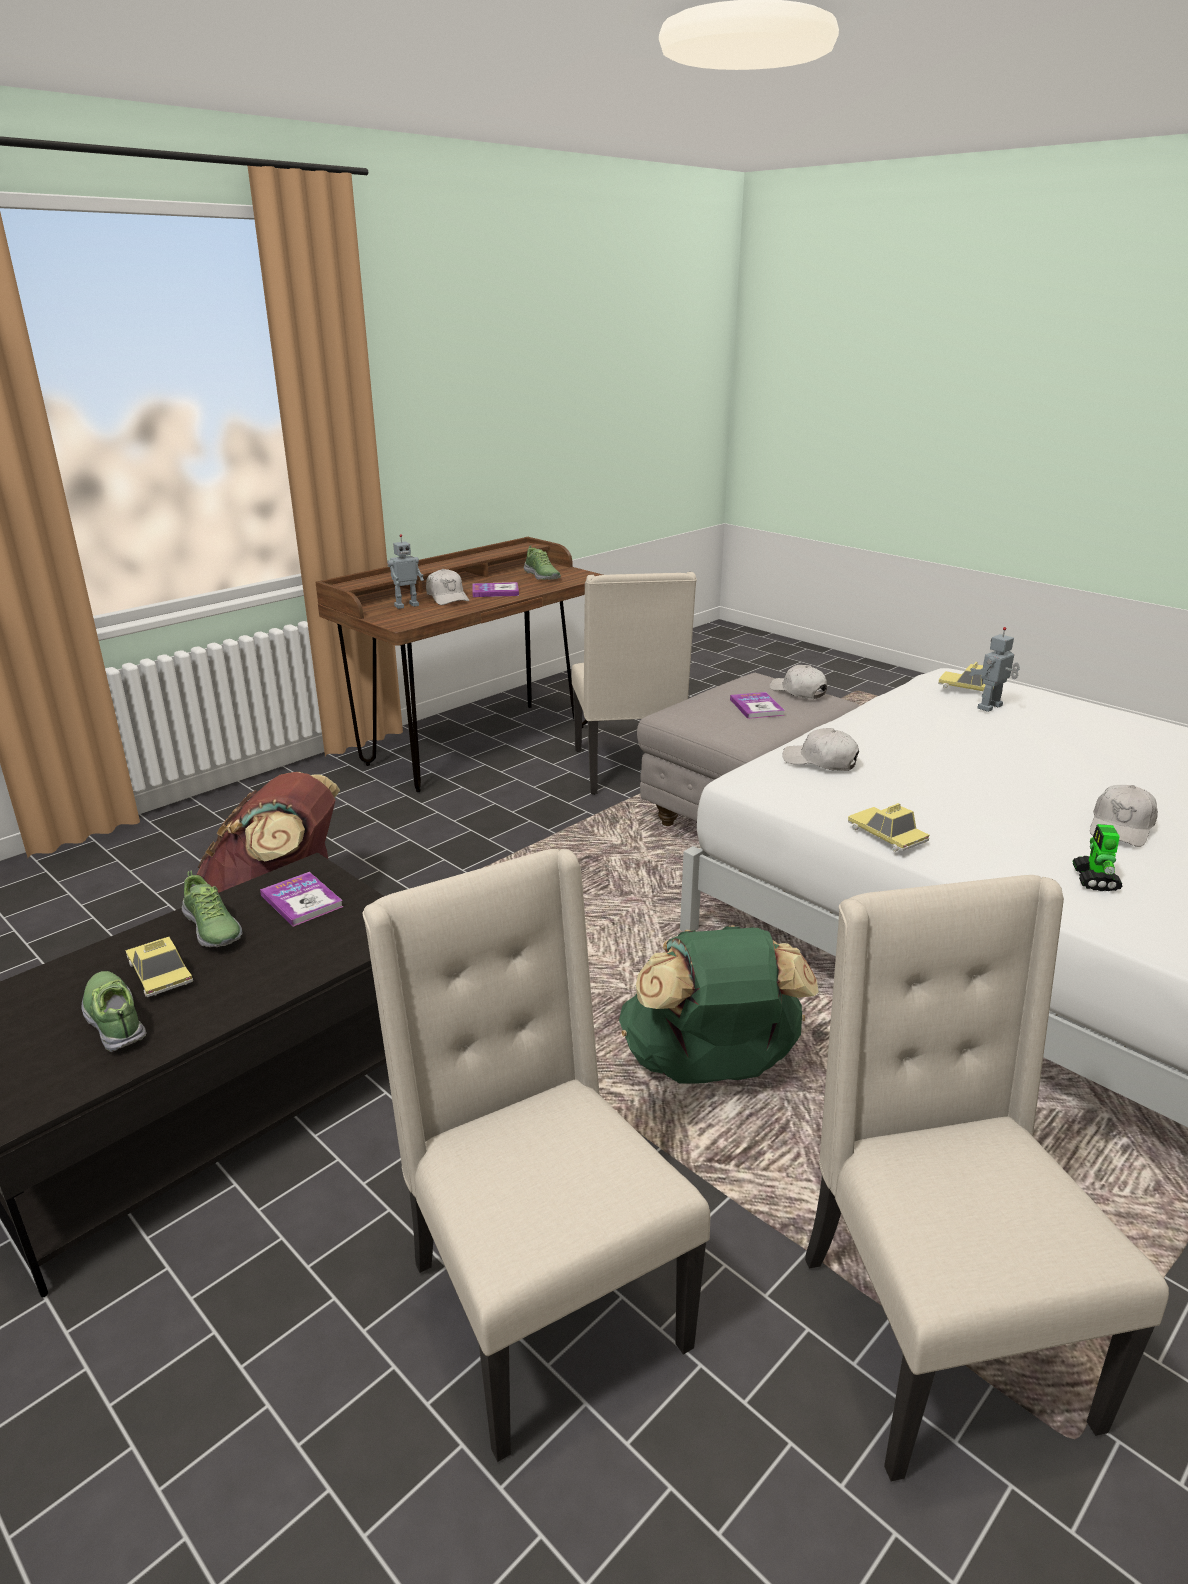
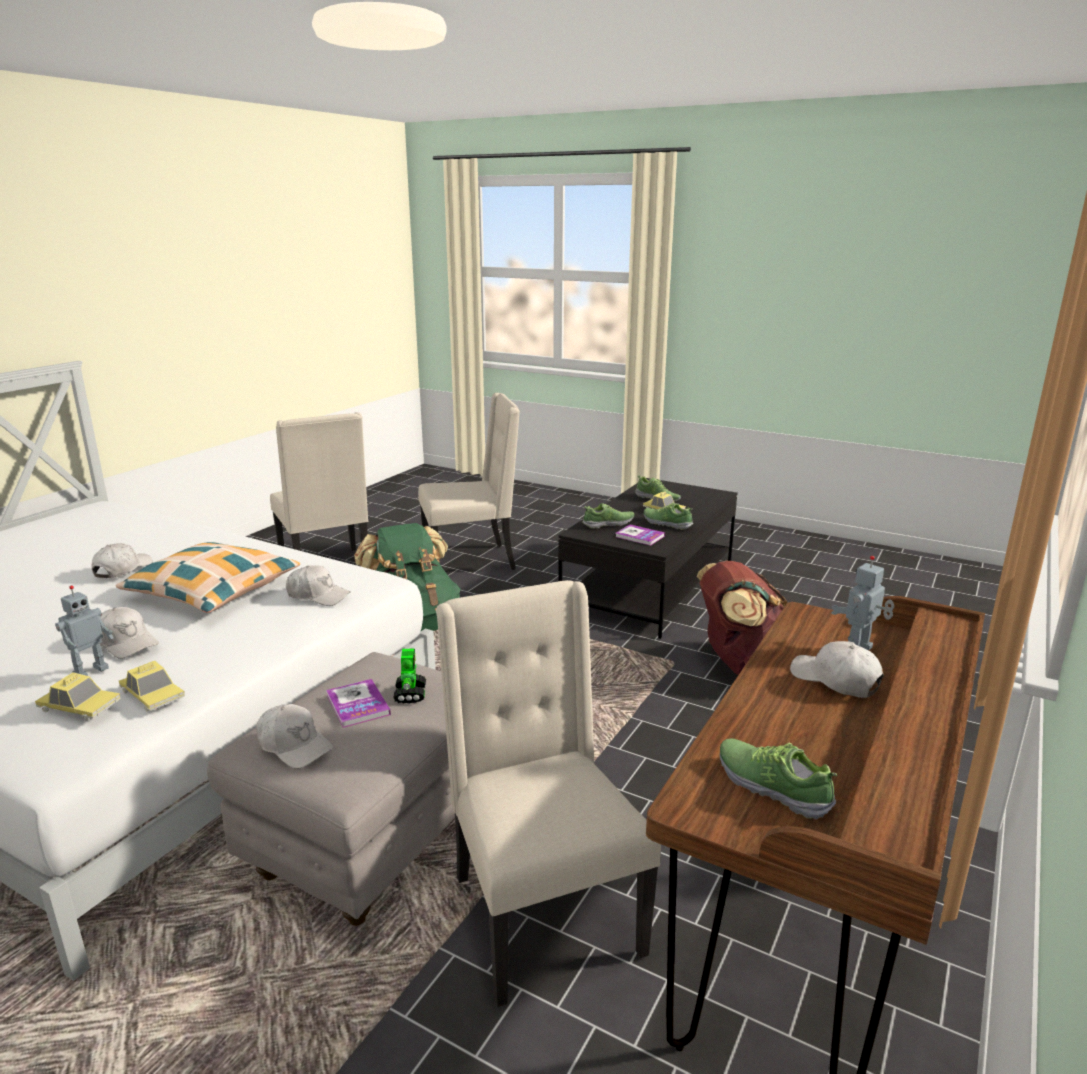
camera: 165 degrees right, 5 degrees down
beige chair [363,849,710,1462] -> beige chair turned 60 degrees counterclockwise [418,393,520,570]
book [472,582,519,597] -> none
toy car [848,803,930,852] -> toy car moved to [119,661,185,712]
toy robot [1072,824,1122,891] -> toy robot moved to [394,648,426,704]
none -> white cap [100,607,159,659]
none -> pillow [116,542,300,613]
none -> shoe [582,503,634,528]

